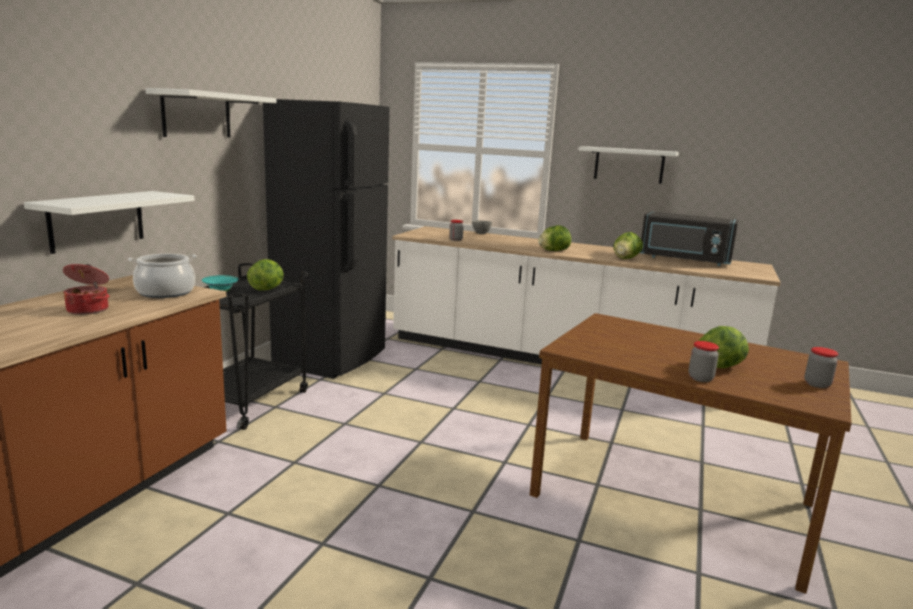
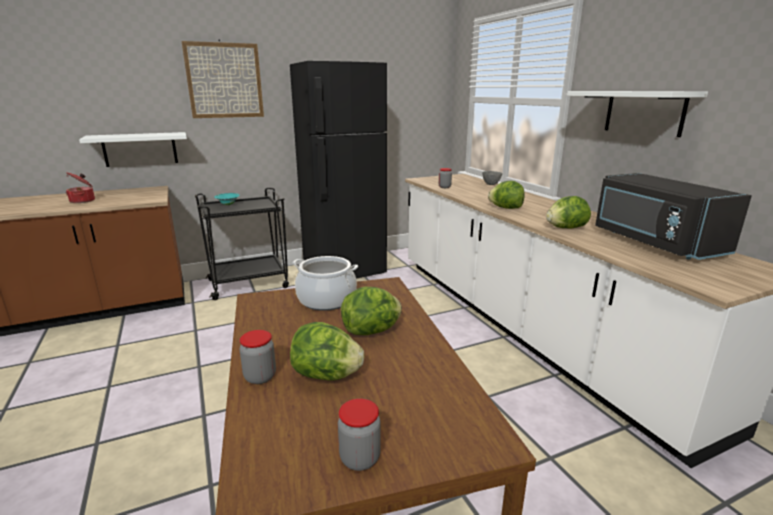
camera: 45 degrees right, 5 degrees up
cooking pot [128,254,197,298] -> cooking pot moved to [292,256,358,311]
white shelf [145,88,276,138] -> picture [182,40,264,118]
lettuce [247,259,284,291] -> lettuce moved to [341,287,402,335]

